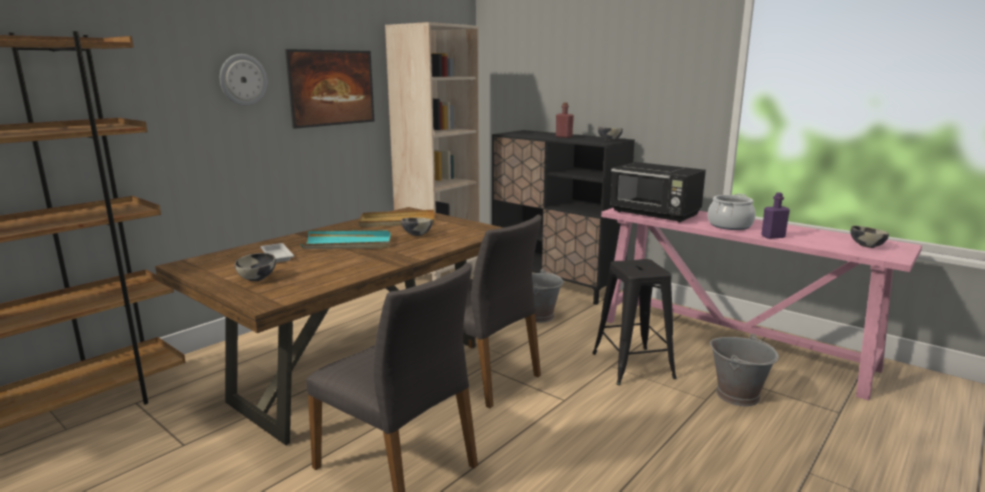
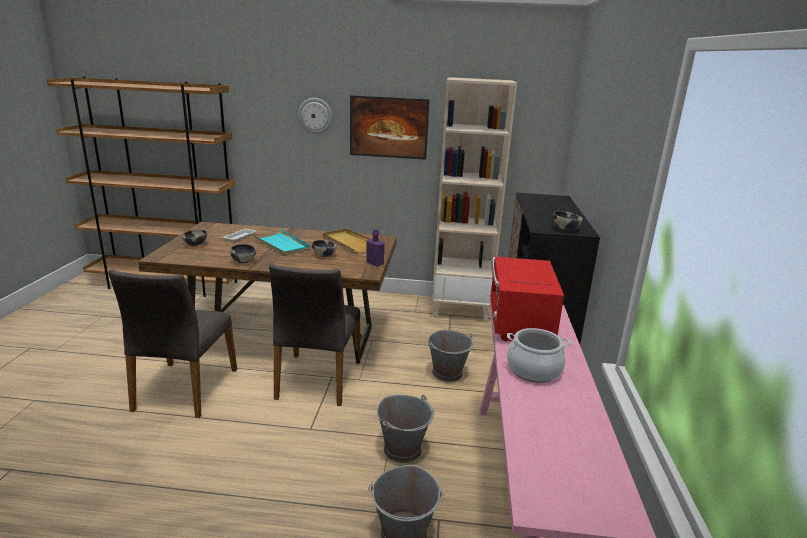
camera: 55 degrees right, 5 degrees up
red bottle [556,102,574,138] -> none
black stool [592,259,677,385] -> grey bucket [377,395,434,463]
black microwave [610,162,706,223] -> red microwave [490,257,564,341]
purple bottle [761,192,790,239] -> purple bottle moved to [366,229,385,266]
bowl [850,226,889,248] -> bowl moved to [230,244,256,263]

